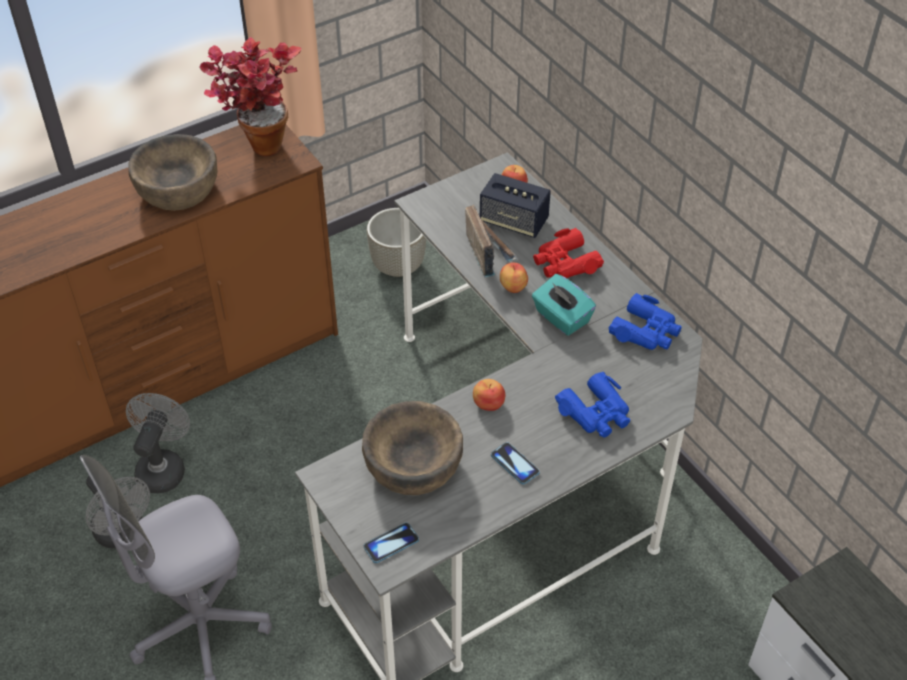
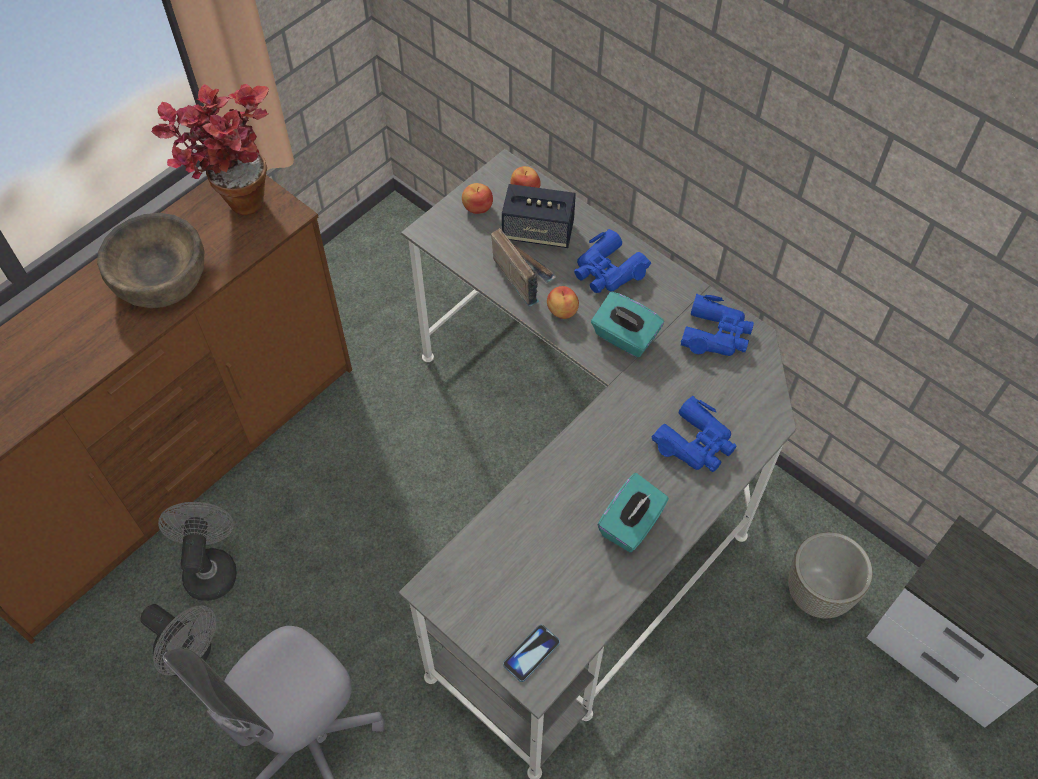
camera: 15 degrees left, 10 degrees up
brown bowl [362,401,463,495] -> none
grey planter [367,208,426,277] -> grey planter moved to [788,532,873,619]
apple [473,379,505,411] -> apple moved to [462,183,493,214]
phone [491,442,540,484] -> turquoise tissue box [598,473,669,552]
red binoculars [533,228,604,278] -> blue binoculars [574,229,651,293]

